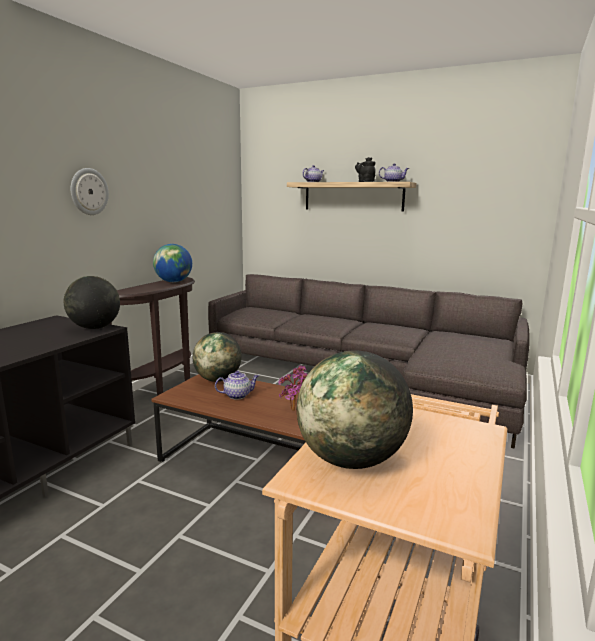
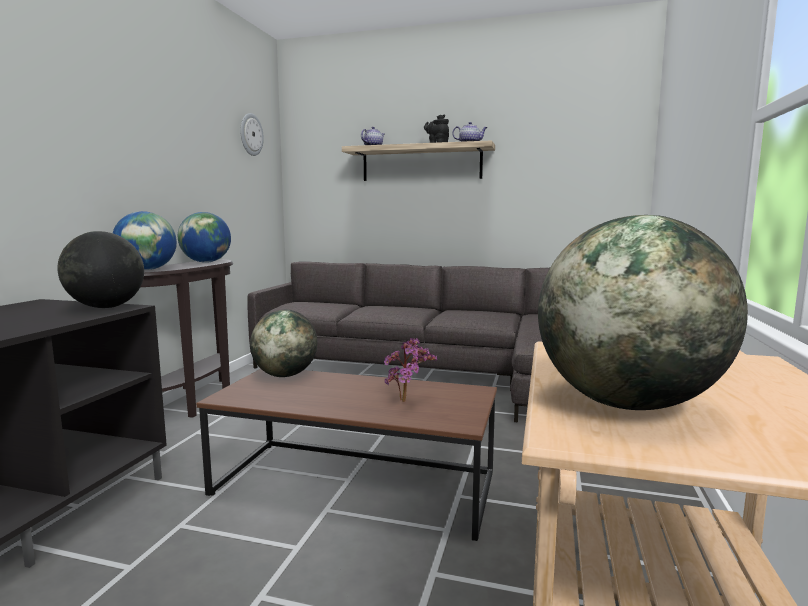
camera: 10 degrees left, 5 degrees down
wall clock [71,168,109,215] -> wall clock moved to [240,113,264,156]
teapot [215,371,259,400] -> none
none -> globe [113,211,177,270]

